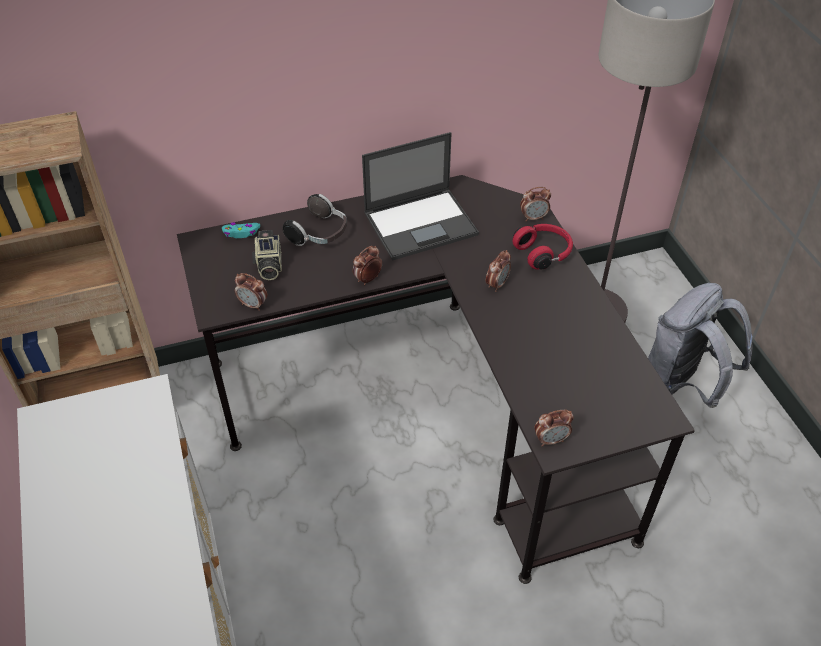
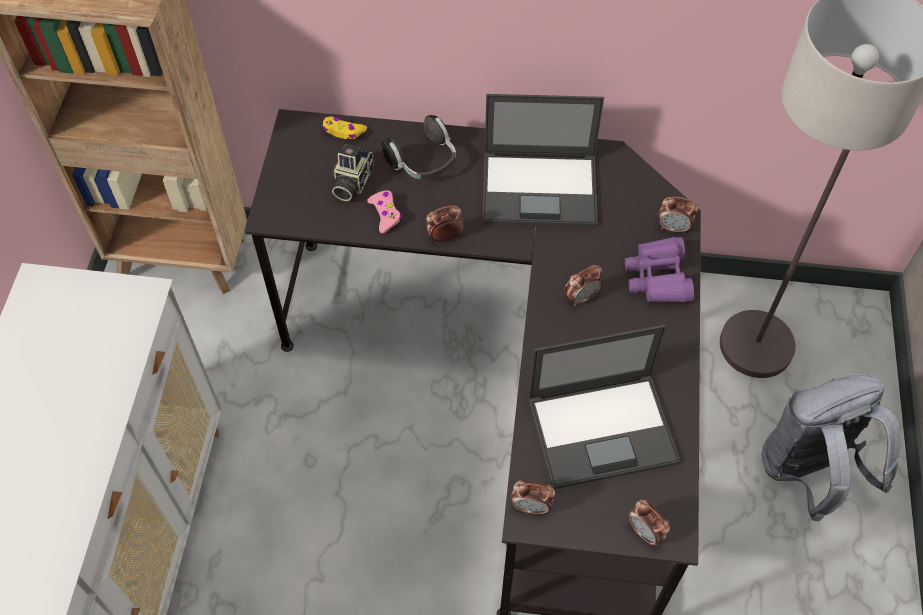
camera: 25 degrees right, 10 degrees up
turquoise game controller [222,222,260,238] -> yellow game controller [323,116,367,139]
alarm clock [235,273,267,311] -> alarm clock moved to [628,500,670,545]
red headphones [512,224,573,270] -> purple binoculars [625,237,694,303]
none -> pink game controller [367,190,401,234]
none -> laptop [528,325,680,489]

